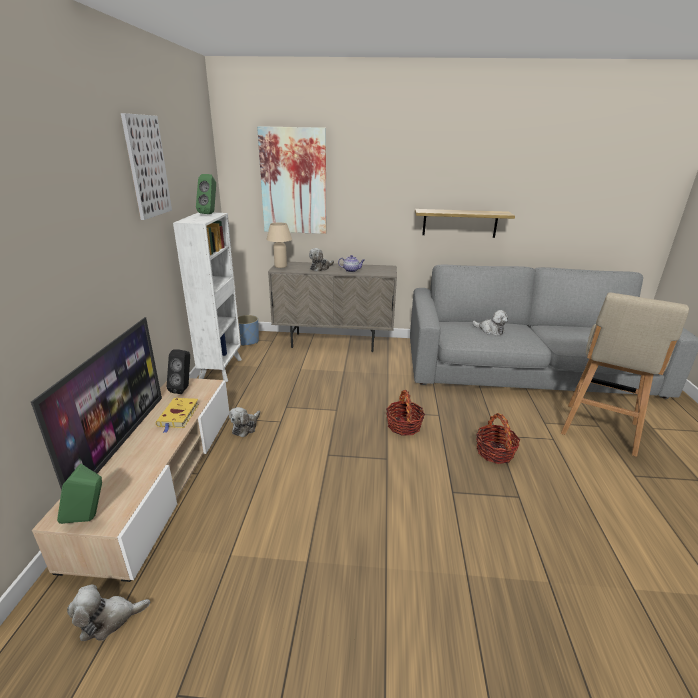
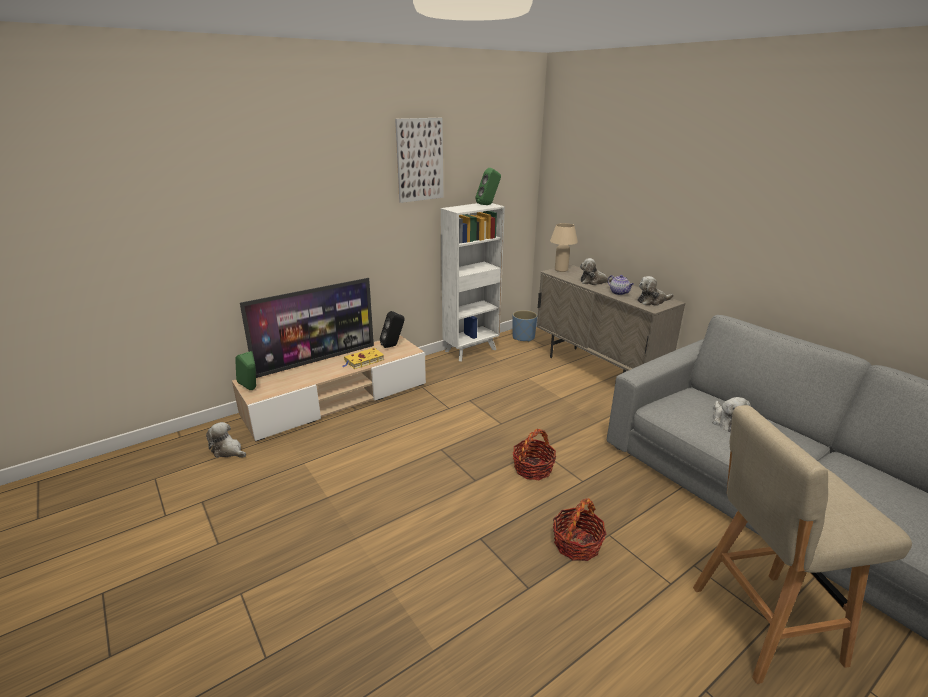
camera: 50 degrees right, 0 degrees up
plush toy [229,407,260,437] -> plush toy moved to [638,276,674,306]
picture [257,126,326,234] -> none
shelf [415,209,515,238] -> none

